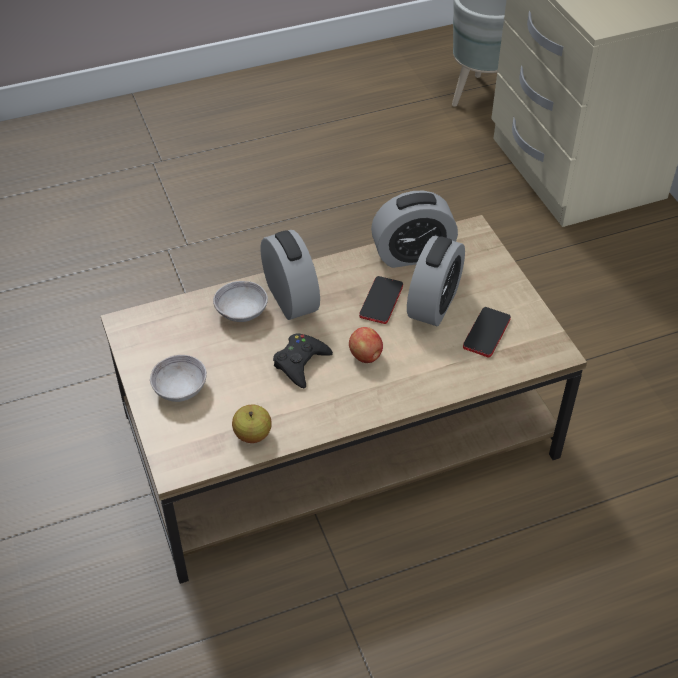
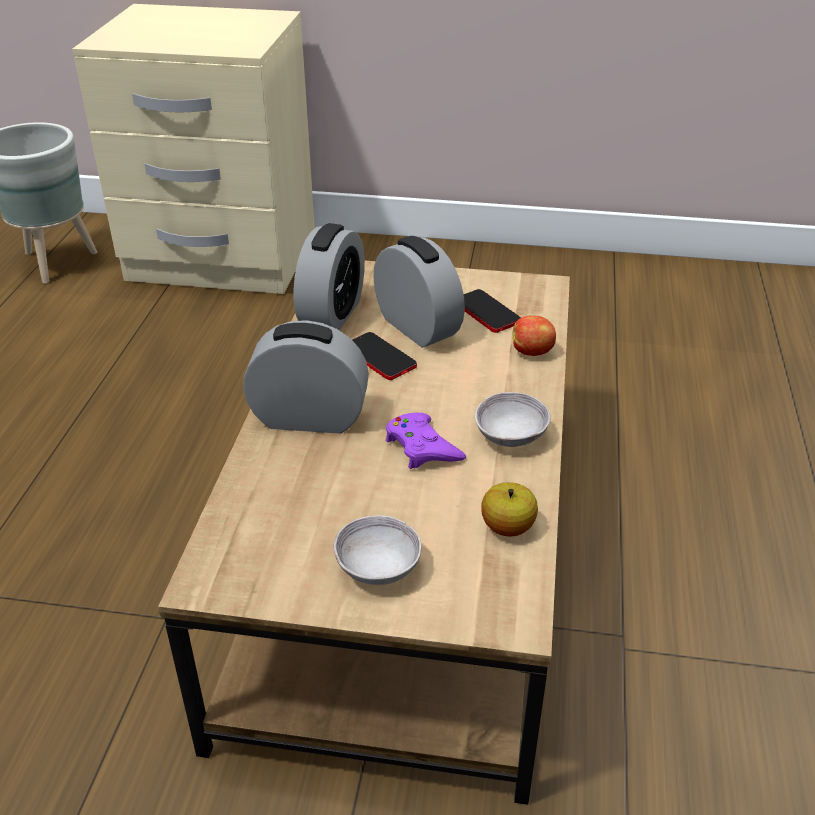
camera: 60 degrees left, 10 degrees down
grey bowl [213,281,268,322] -> grey bowl moved to [475,392,550,447]
black game controller [273,333,333,388] -> purple game controller [386,412,466,469]
apple [349,327,383,363] -> apple moved to [513,315,556,356]

